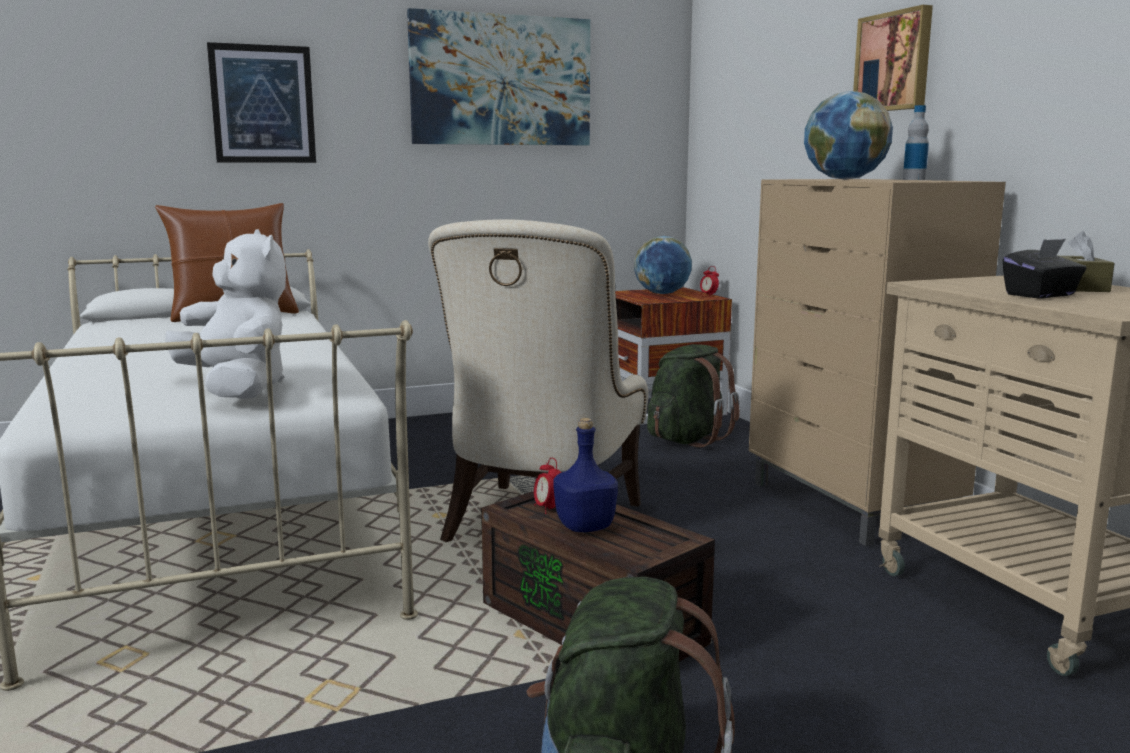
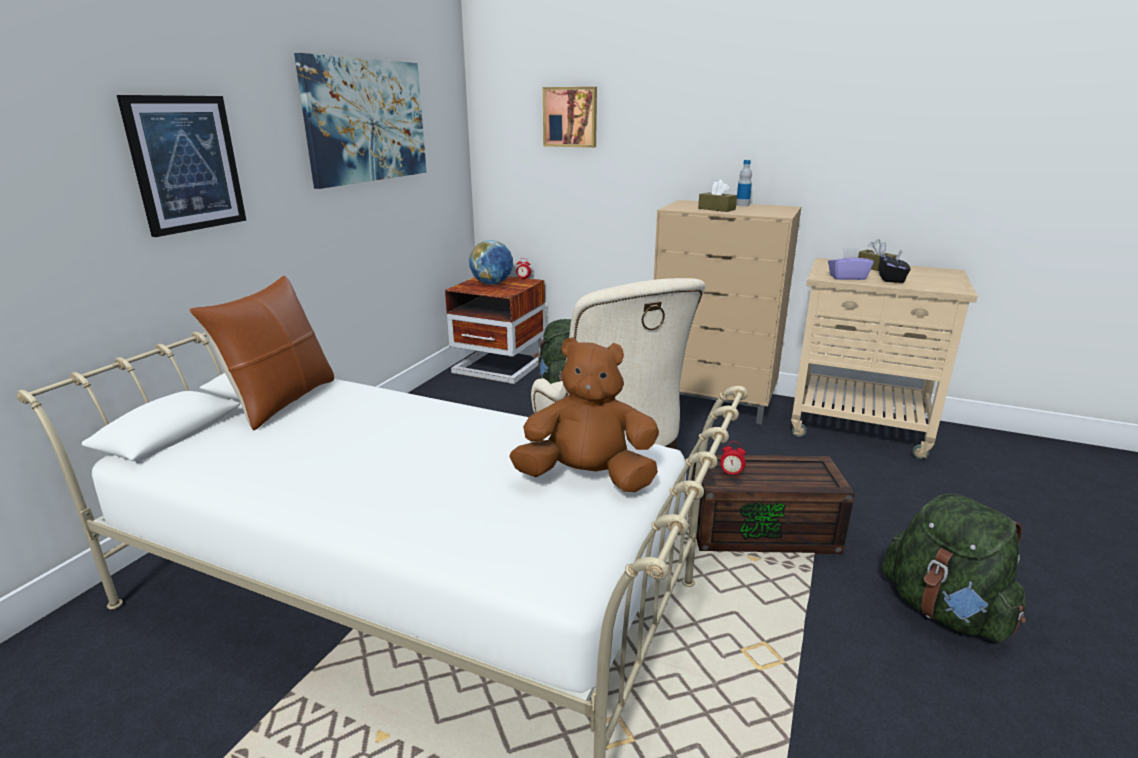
camera: 45 degrees left, 10 degrees up
white plush toy [165,229,286,399] -> brown plush toy [509,337,659,492]
blue bottle [553,418,618,532] -> none
globe [804,91,893,180] -> brown tissue box [698,180,737,212]
picture [853,5,933,111] -> picture moved to [543,87,597,148]
none -> purple tissue box [828,248,874,280]

